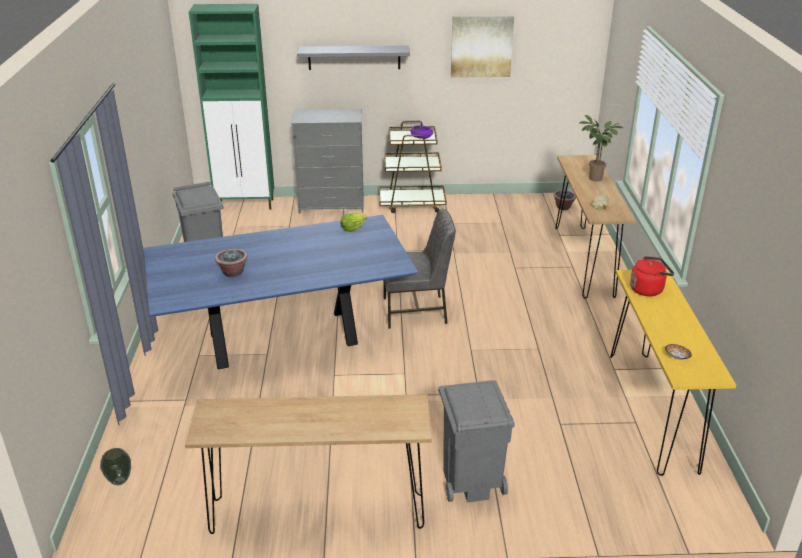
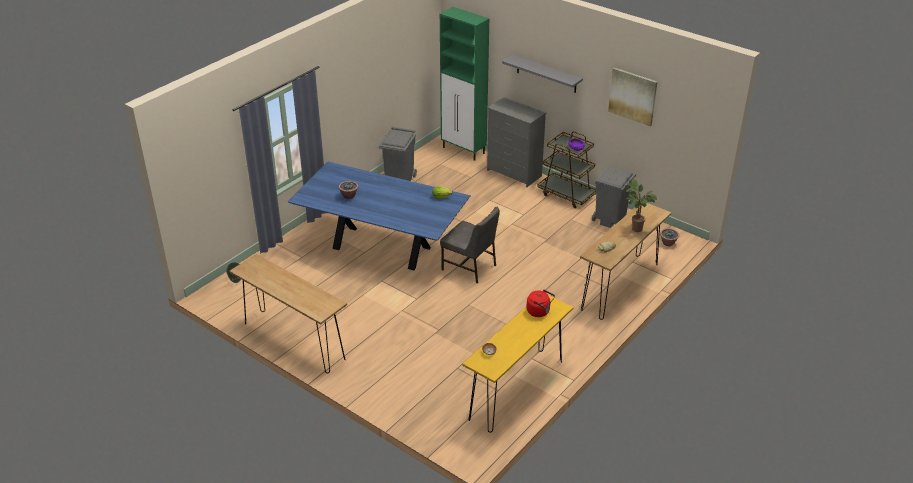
camera: 40 degrees right, 5 degrees up
grey trash can [438,380,515,503] -> grey trash can moved to [592,166,636,228]

